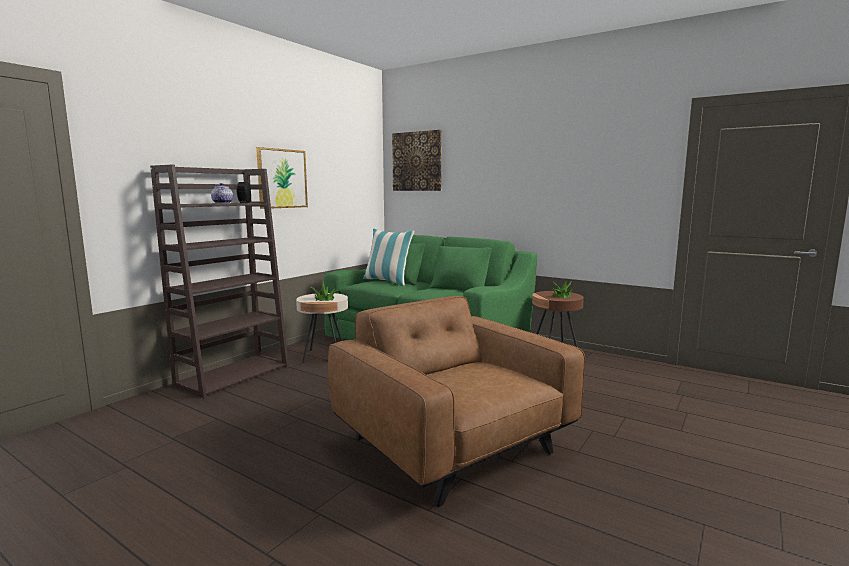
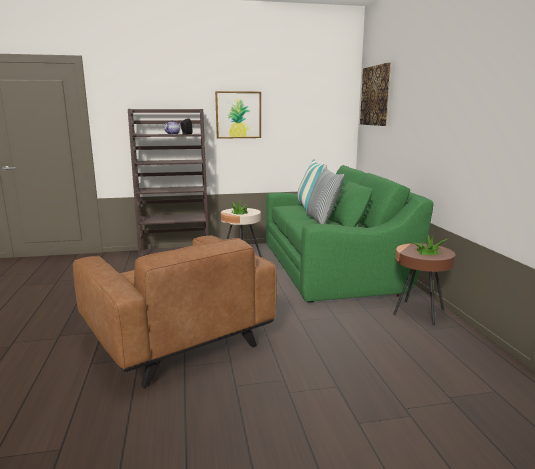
camera: 45 degrees right, 5 degrees up
brown armchair [328,296,585,507] -> brown armchair turned 135 degrees clockwise [73,235,277,388]
none -> pillow [306,167,344,224]

